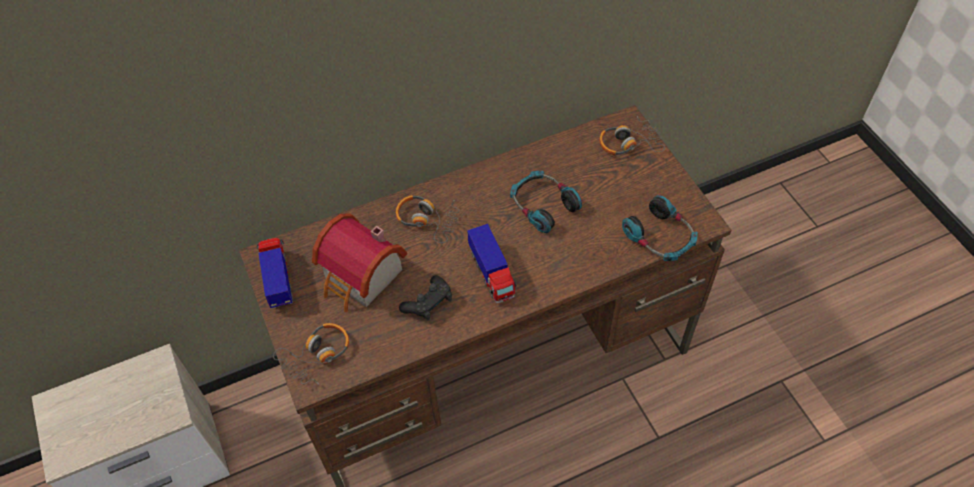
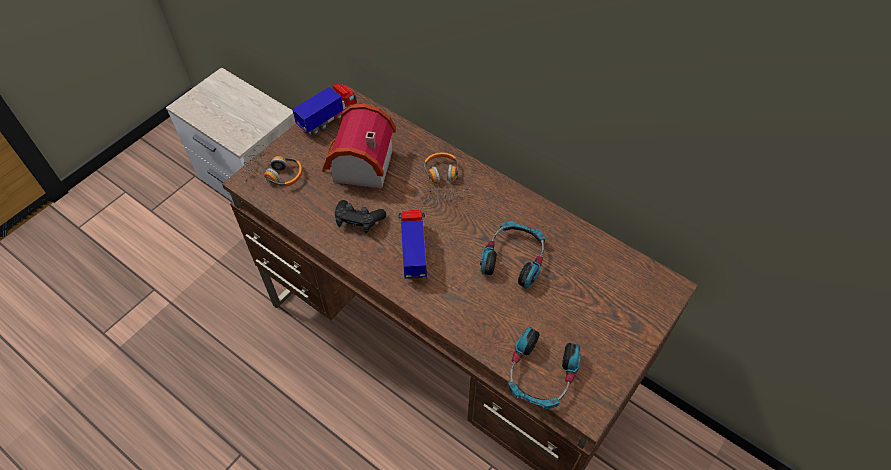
camera: 60 degrees right, 0 degrees up
toy truck [467,224,516,303] -> toy truck turned 135 degrees clockwise [399,210,427,279]
headphones [599,116,665,155] -> none

